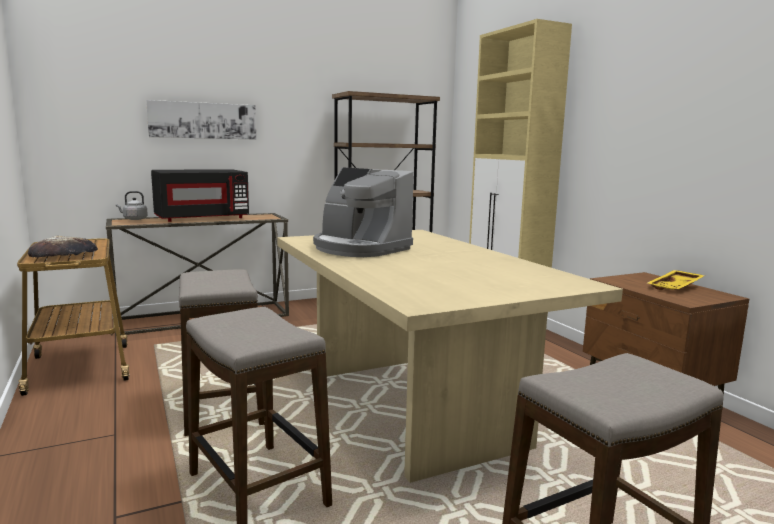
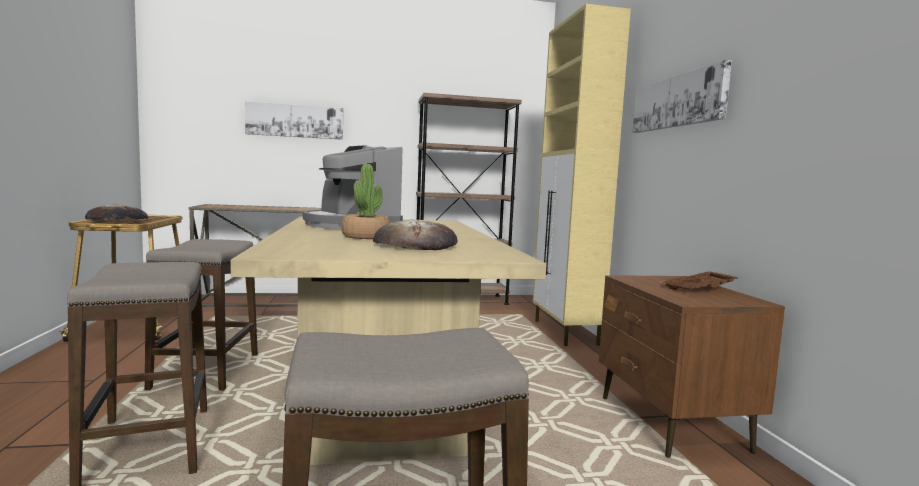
camera: 15 degrees right, 5 degrees down
grey kettle [116,191,148,220] -> none
black microwave [151,169,249,222] -> none
yellow tray [647,270,706,290] -> brown tray [659,271,740,290]
none -> potted plant [341,164,390,239]
none -> bread [373,220,457,250]
none -> picture [632,60,732,133]

